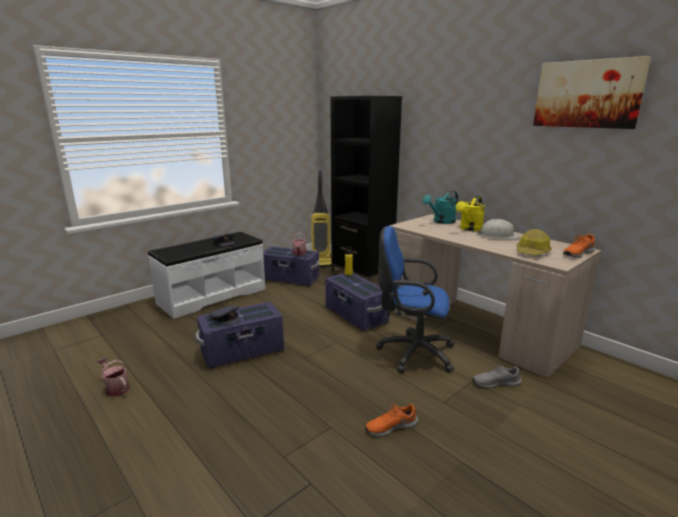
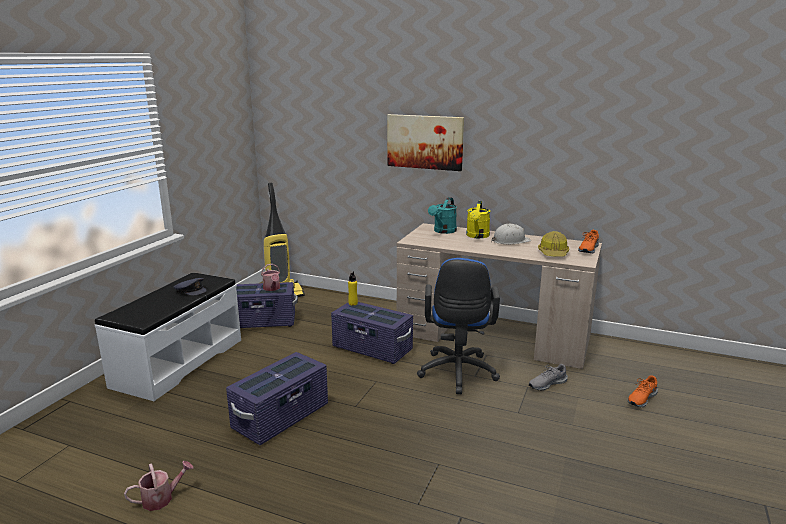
camera: 25 degrees left, 0 degrees up
watering can [97,357,130,397] -> watering can turned 135 degrees clockwise [124,461,193,511]
grey cap [209,306,241,325] -> none
black bookcase [330,96,402,285] -> none
orange shoe [365,403,418,437] -> orange shoe moved to [628,375,658,407]
blue office chair [376,226,454,373] -> blue office chair turned 75 degrees counterclockwise [417,258,500,394]
picture [533,56,651,129] -> picture moved to [387,114,464,171]

